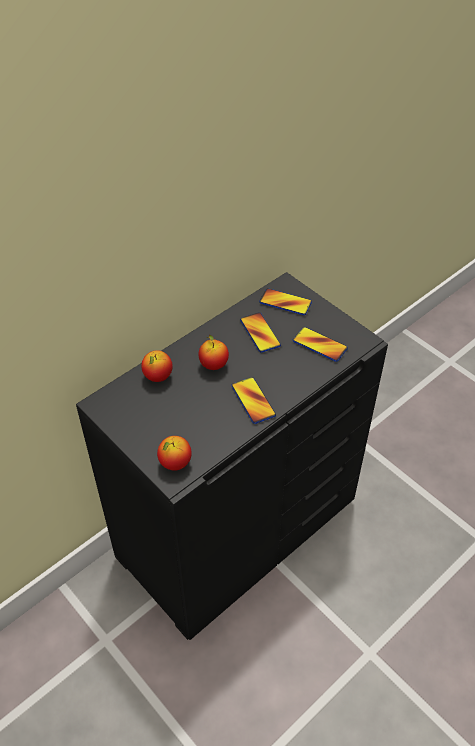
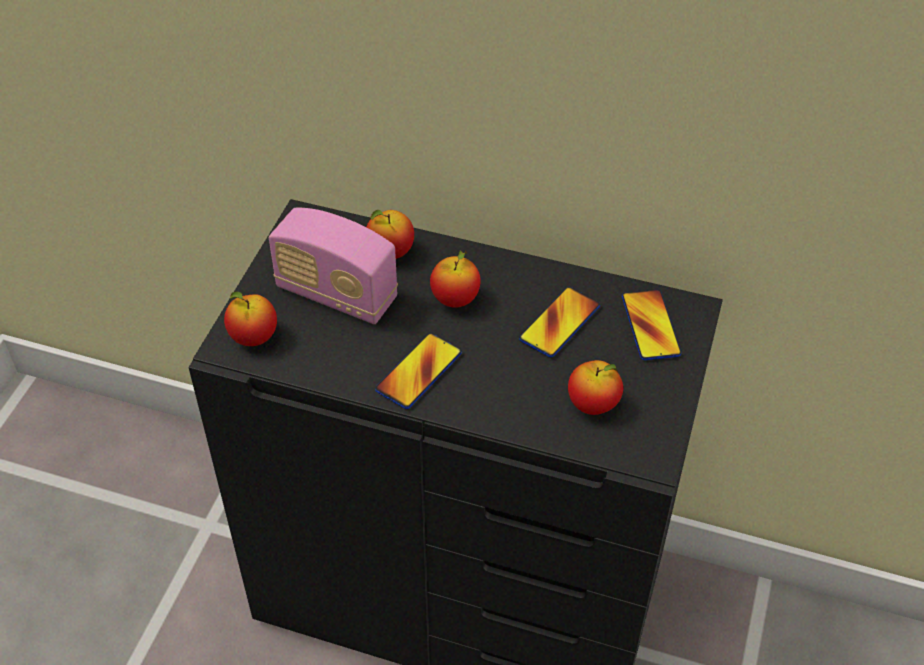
camera: 60 degrees right, 0 degrees up
phone [293,327,348,362] -> apple [568,360,623,415]
none -> radio [269,208,398,324]

